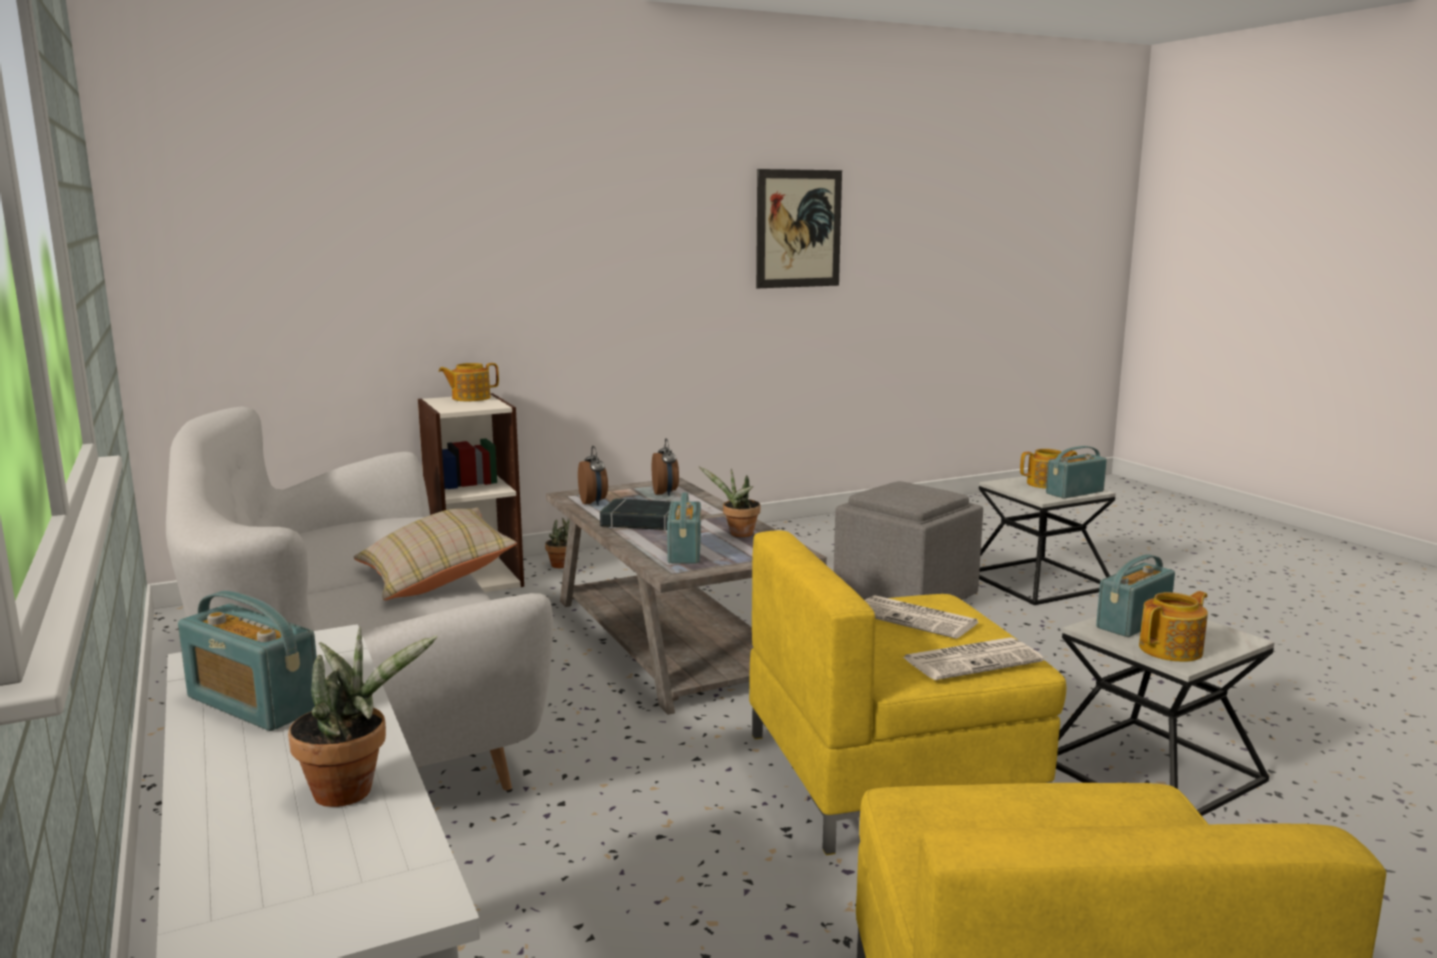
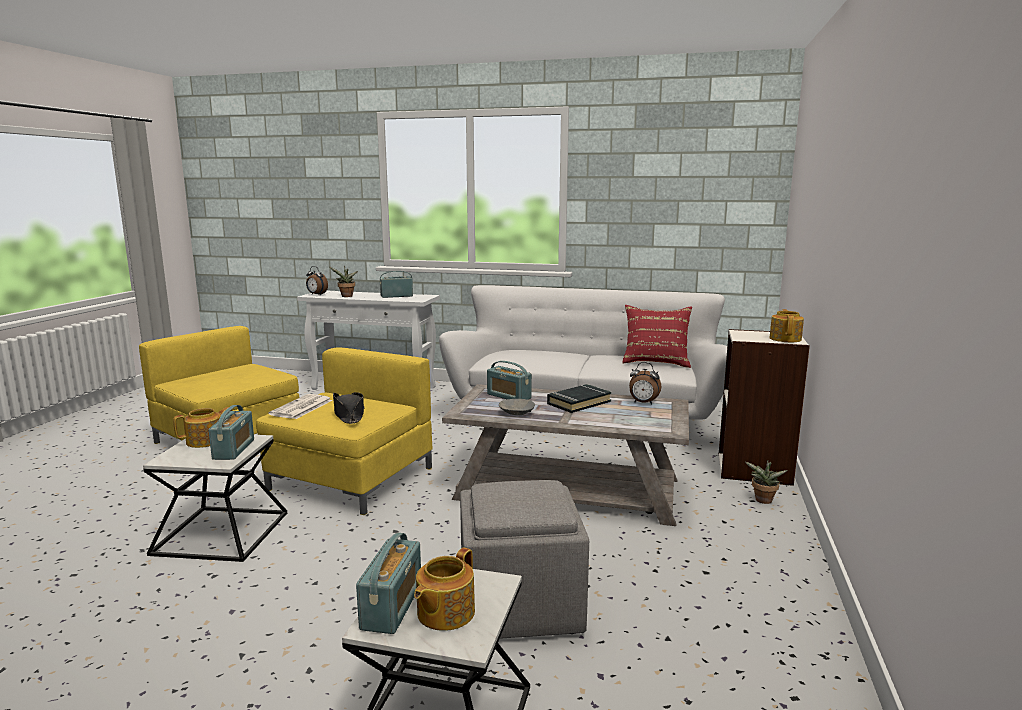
camera: 130 degrees right, 0 degrees up
beige pillow [354,508,517,600] -> none
alarm clock [652,438,679,496] -> alarm clock moved to [306,266,328,295]
potted plant [699,466,760,537] -> grey bowl [499,399,535,416]
picture [756,169,842,288] -> none
newspaper [865,595,979,639] -> black hat [333,392,365,424]
teapot [1139,591,1208,662] -> teapot turned 135 degrees counterclockwise [173,407,232,448]
none -> red pillow [622,305,692,368]

